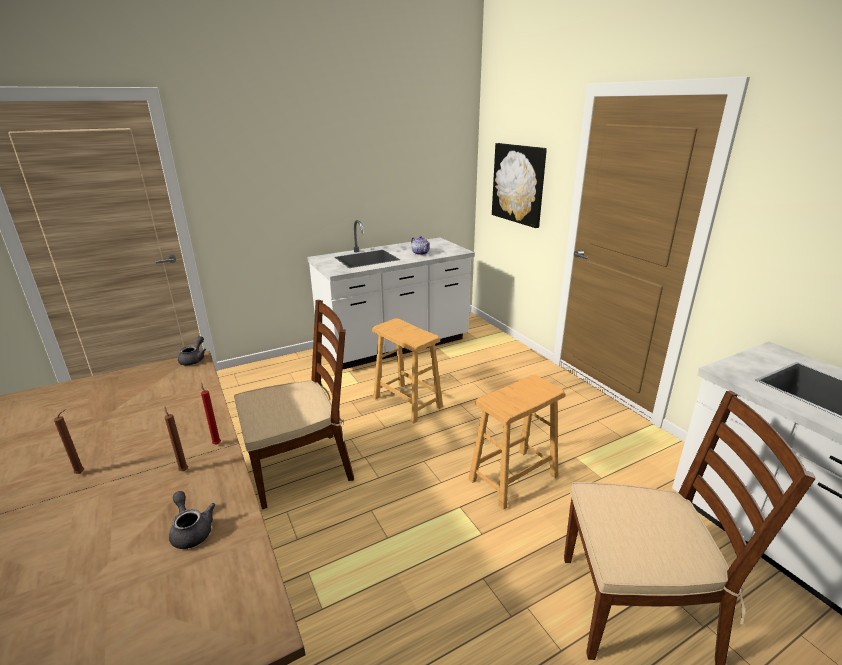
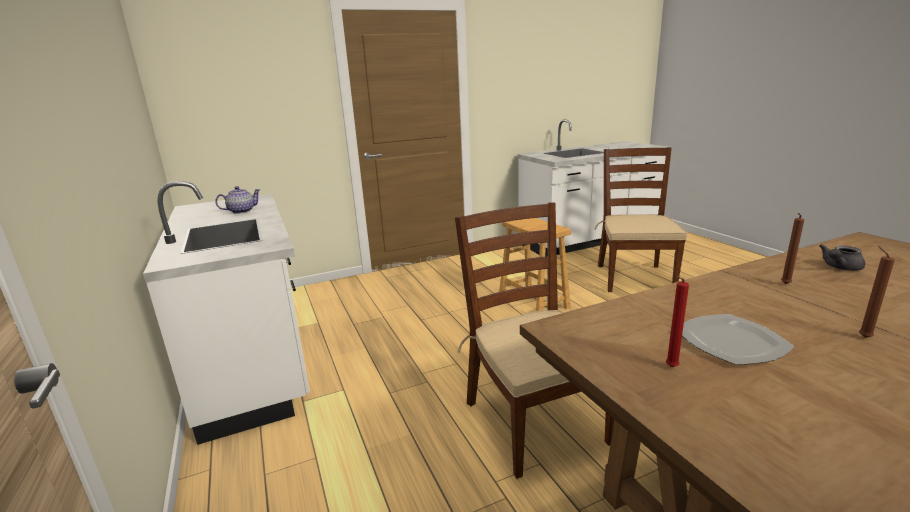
camera: 85 degrees left, 5 degrees down
grey teapot [178,336,206,365] -> none
red candle [201,383,221,445] -> red candle moved to [666,276,689,367]
brown stool [372,318,443,424] -> none
picture [492,143,547,228] -> none
none -> plate [682,314,795,365]

